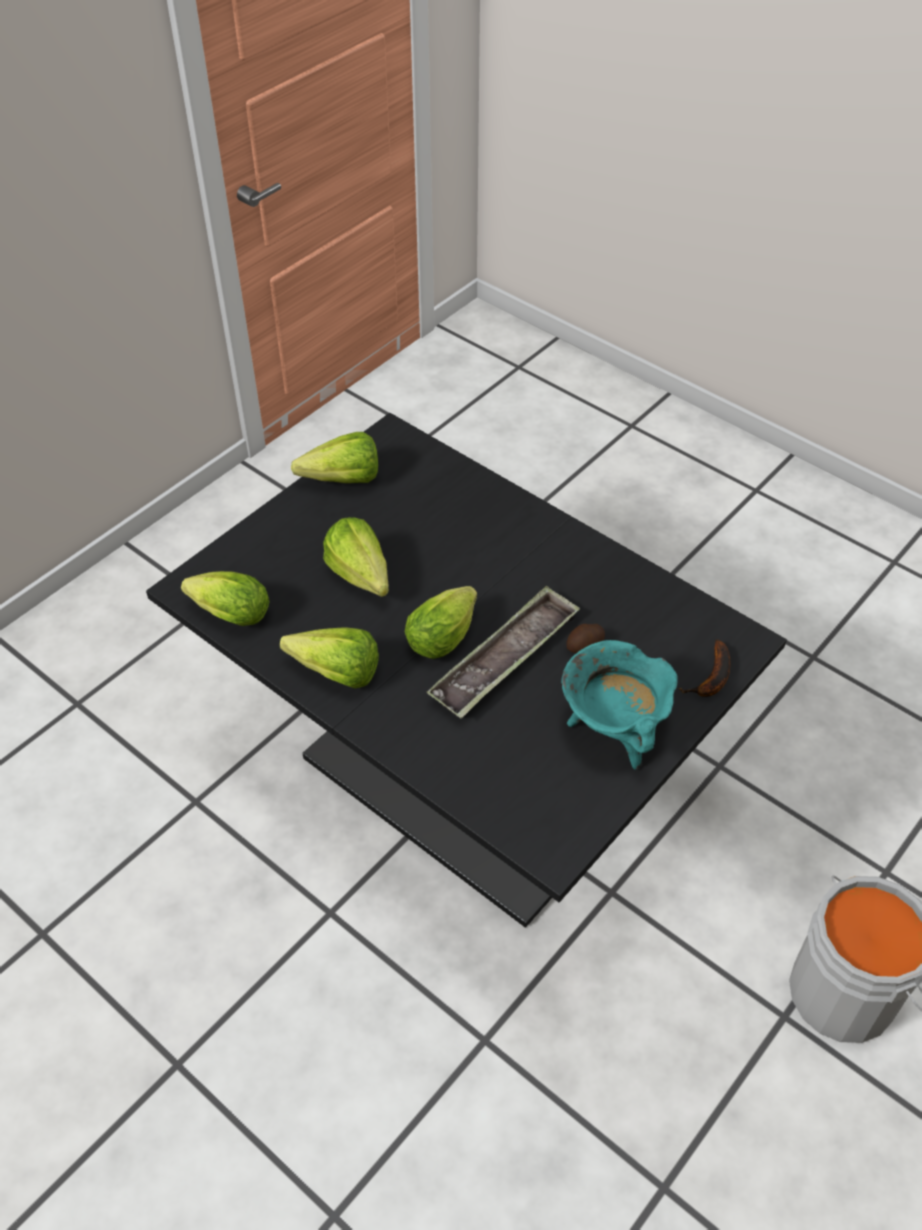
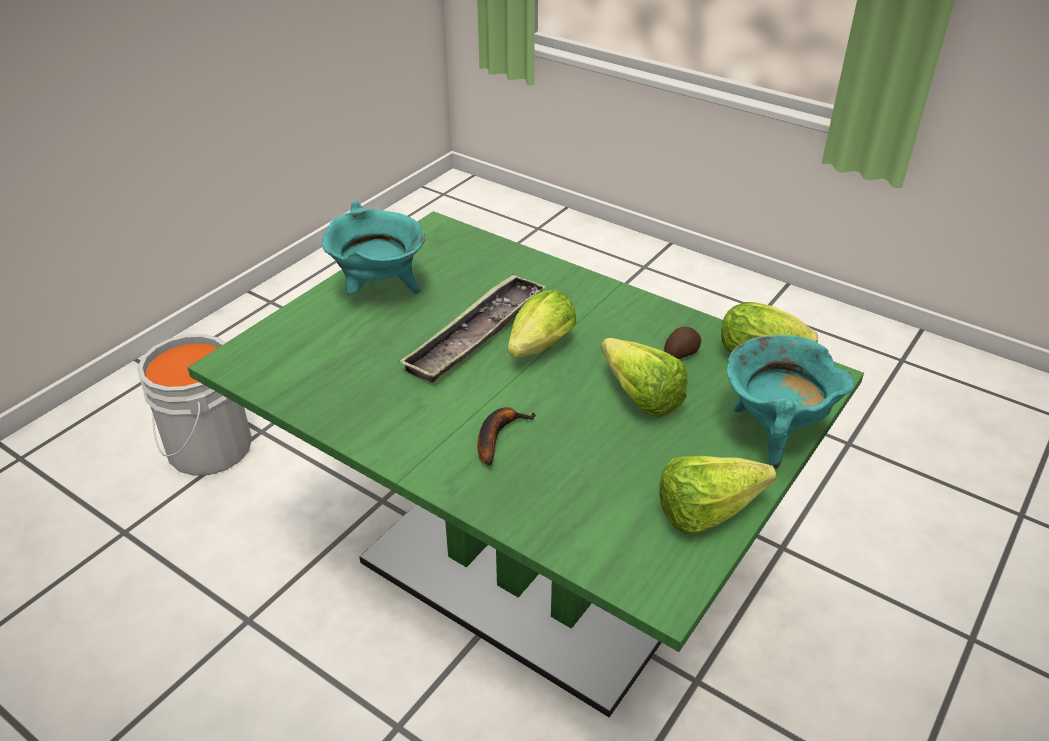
camera: 175 degrees right, 10 degrees down
black dining table [146,413,787,928] -> green dining table [188,211,864,717]
lettuce [280,627,379,689] -> none
potato [566,624,605,653] -> potato moved to [664,327,701,359]
banana [678,639,730,697] -> banana moved to [477,407,536,466]
none -> turquoise cooking pot [726,335,854,469]

